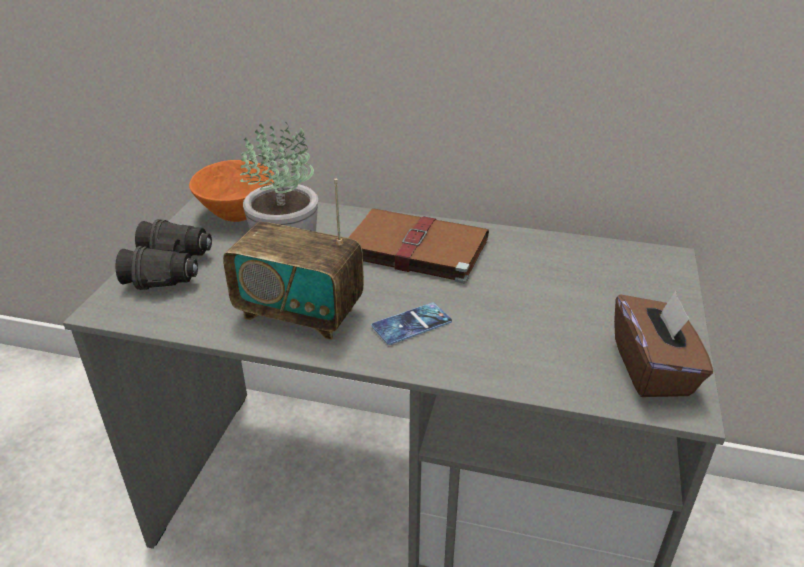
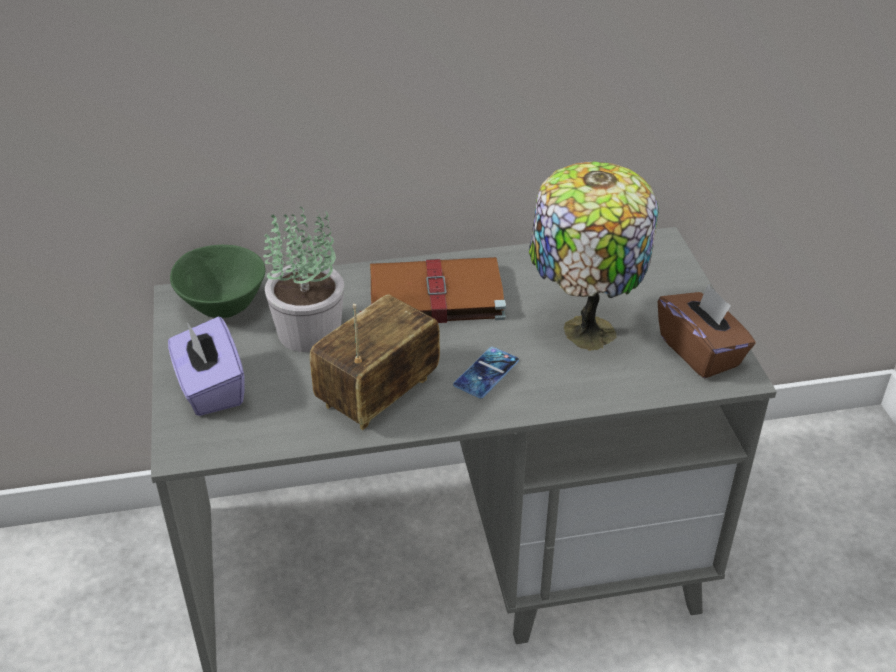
camera: 25 degrees left, 5 degrees up
black binoculars [115,219,212,290] -> purple tissue box [168,317,245,416]
orange bowl [189,160,274,222] -> green bowl [170,245,265,318]
radio [223,179,364,340] -> radio turned 135 degrees clockwise [310,294,440,430]
none -> table lamp [529,161,659,351]

